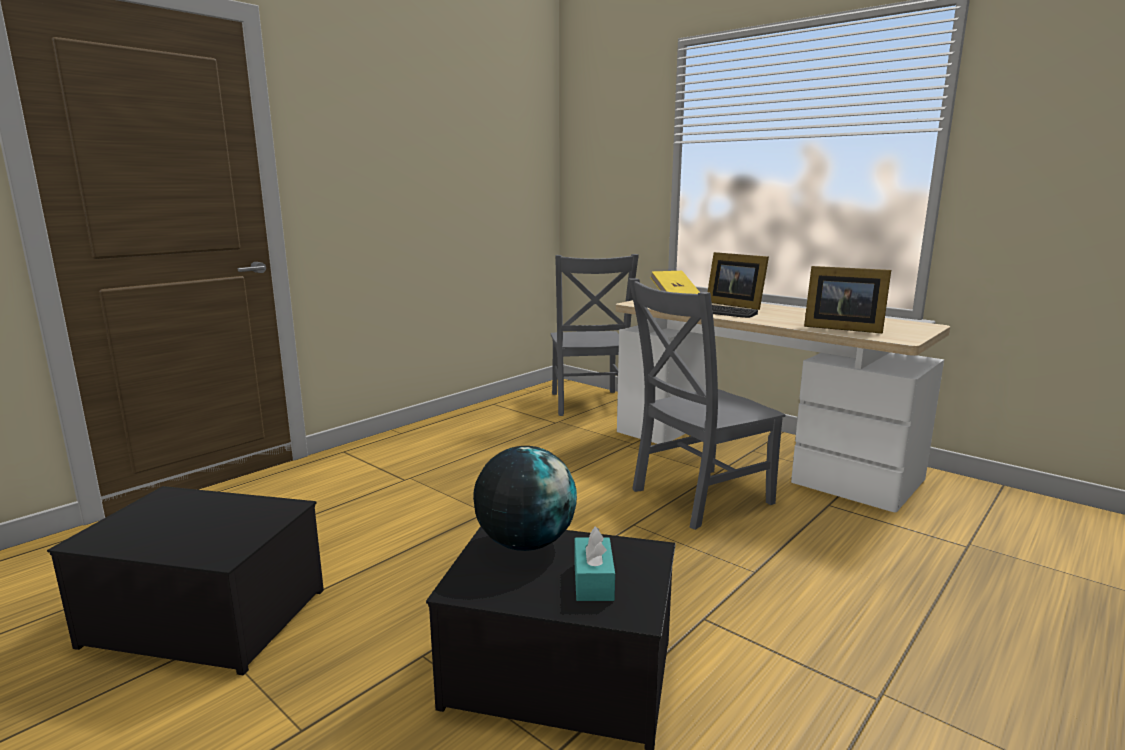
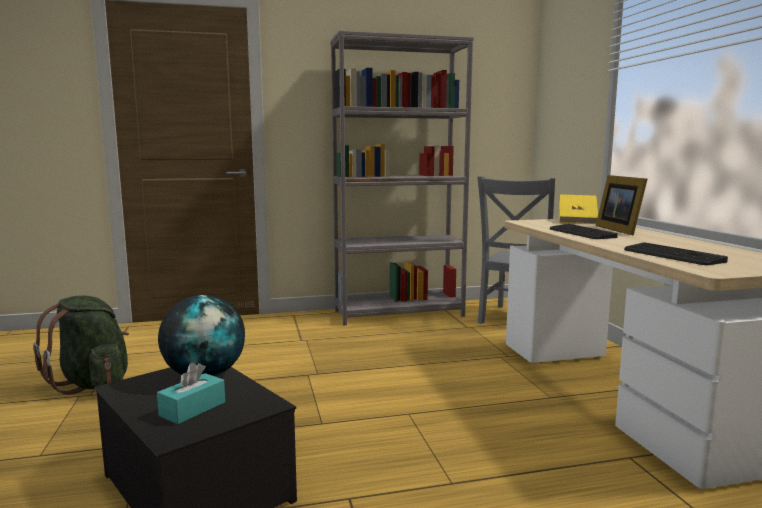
camera: 35 degrees right, 5 degrees down
storage box [47,486,324,675] -> green backpack [33,296,129,395]
grey chair [628,278,785,530] -> none
picture frame [804,266,891,334] -> keyboard [624,243,728,265]
none -> grey bookcase [330,30,474,325]

